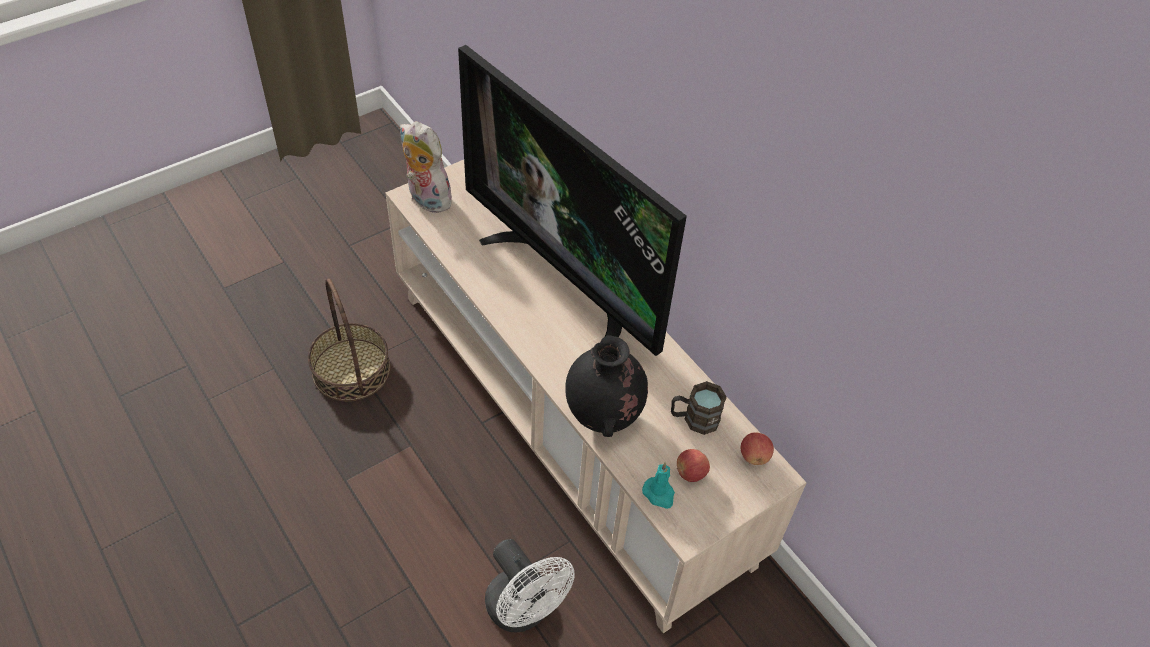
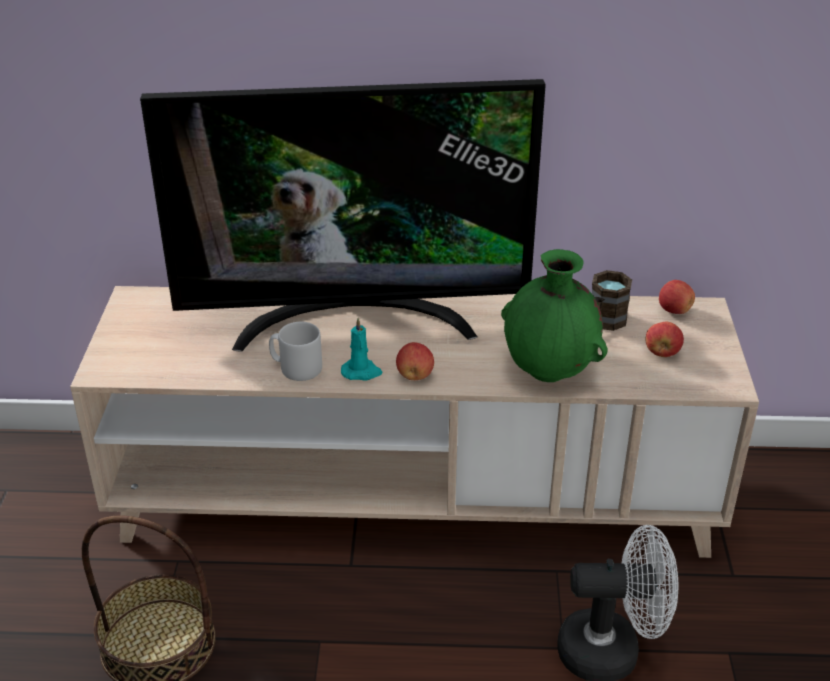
camera: 50 degrees left, 15 degrees down
plush toy [400,121,453,213] -> none
black vase [565,335,648,437] -> green vase [501,249,608,382]
turquoise candle [642,462,675,509] -> turquoise candle moved to [341,317,383,381]
none -> grey mug [269,322,322,381]
none -> apple [396,342,434,380]

